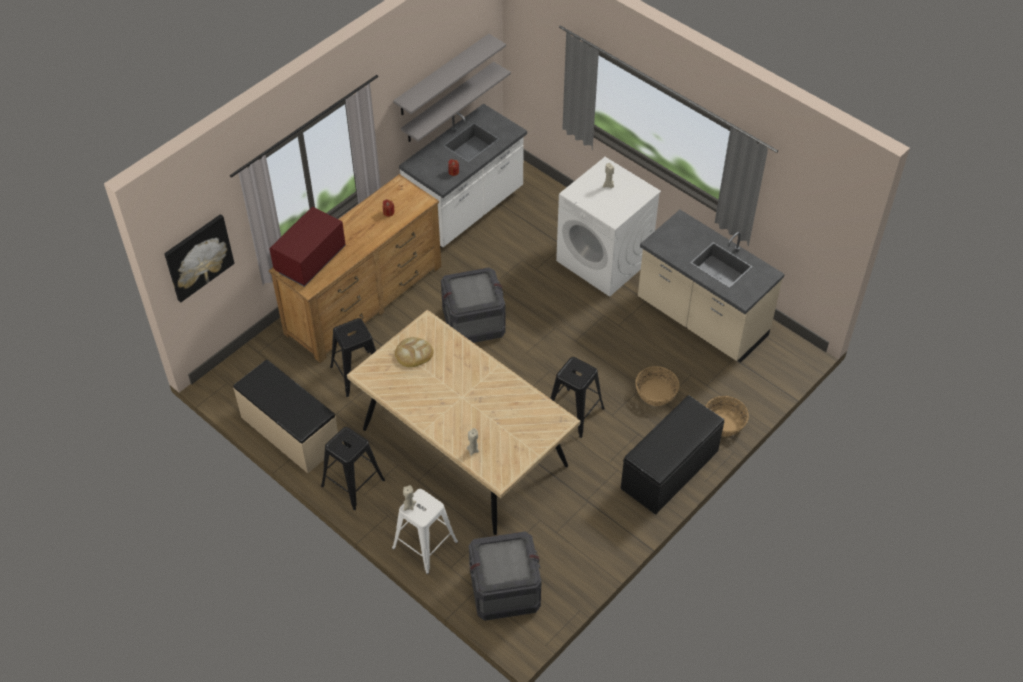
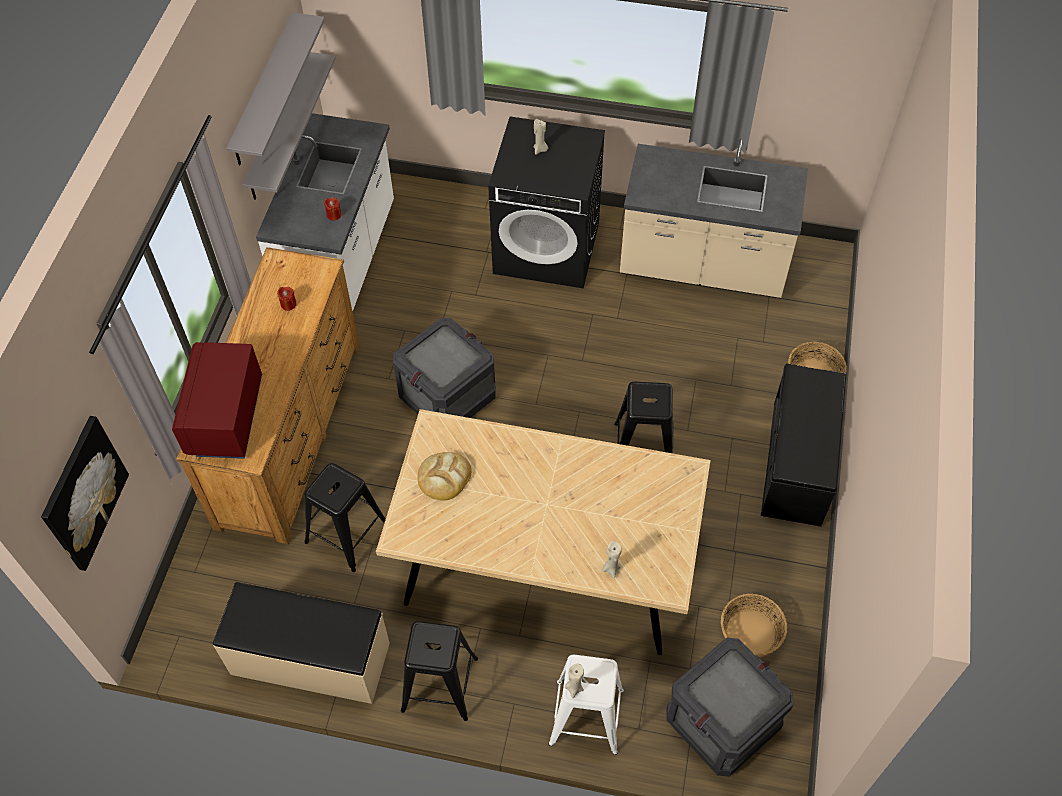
camera: 30 degrees left, 5 degrees up
white washing machine [556,157,661,297] -> black washing machine [488,116,605,288]
basket [635,366,679,406] -> basket moved to [721,594,787,657]

